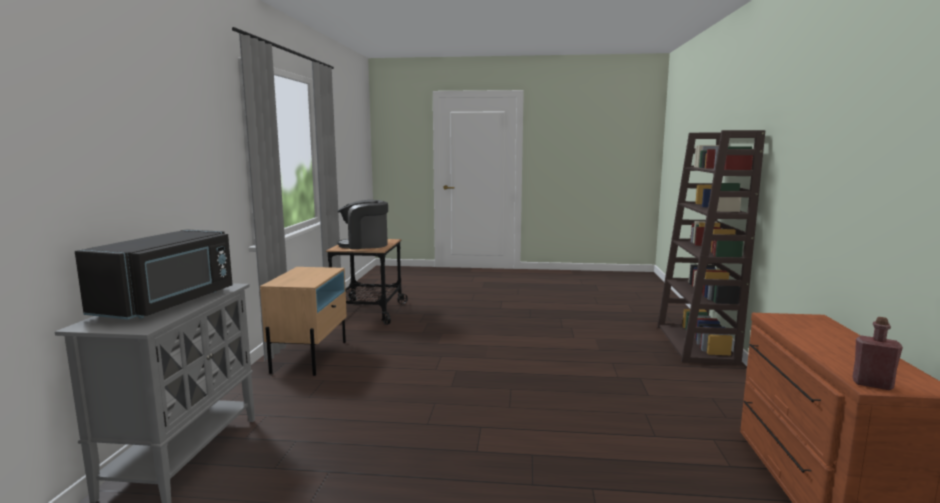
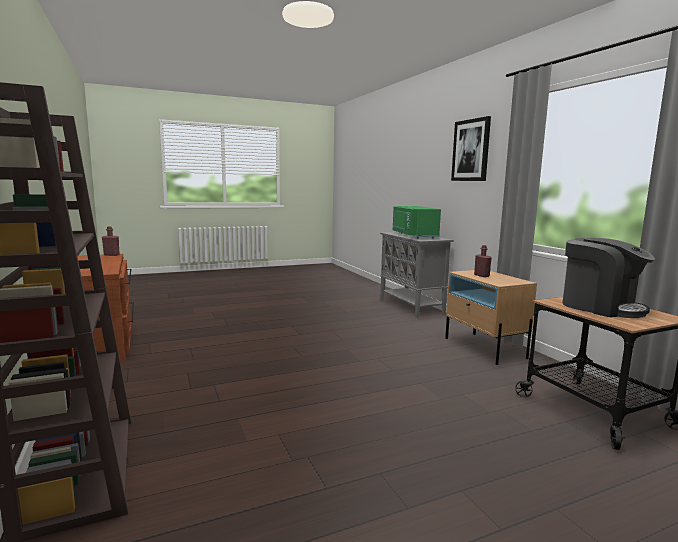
camera: 150 degrees right, 0 degrees up
black microwave [75,229,233,320] -> green microwave [393,206,441,239]
coffee machine [337,200,388,249] -> coffee machine turned 90 degrees clockwise [562,238,655,318]
none -> picture [451,116,491,181]
none -> red bottle [474,245,492,277]

